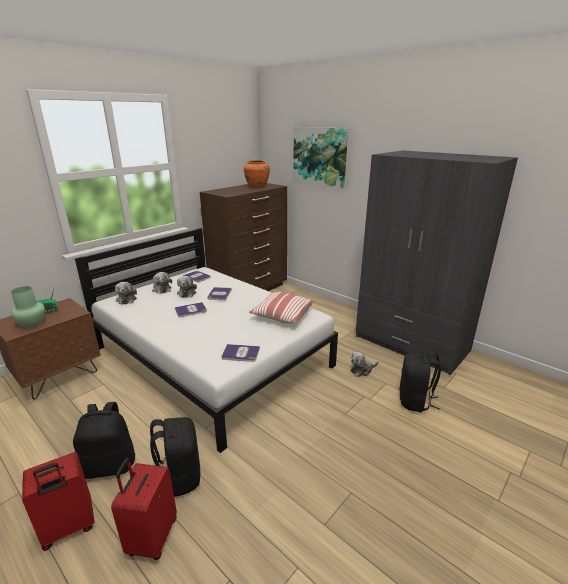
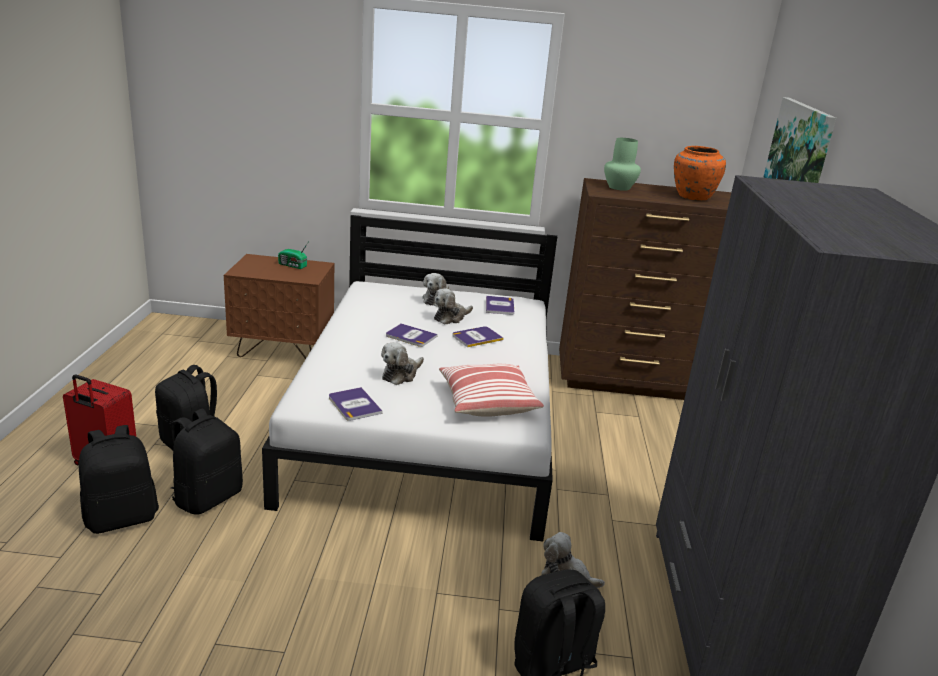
camera: 50 degrees right, 0 degrees up
green vase [11,286,45,328] -> green vase moved to [604,138,641,191]
red suitcase [111,458,177,560] -> black backpack [79,425,159,534]
plush toy [115,282,137,305] -> plush toy moved to [381,342,424,385]

